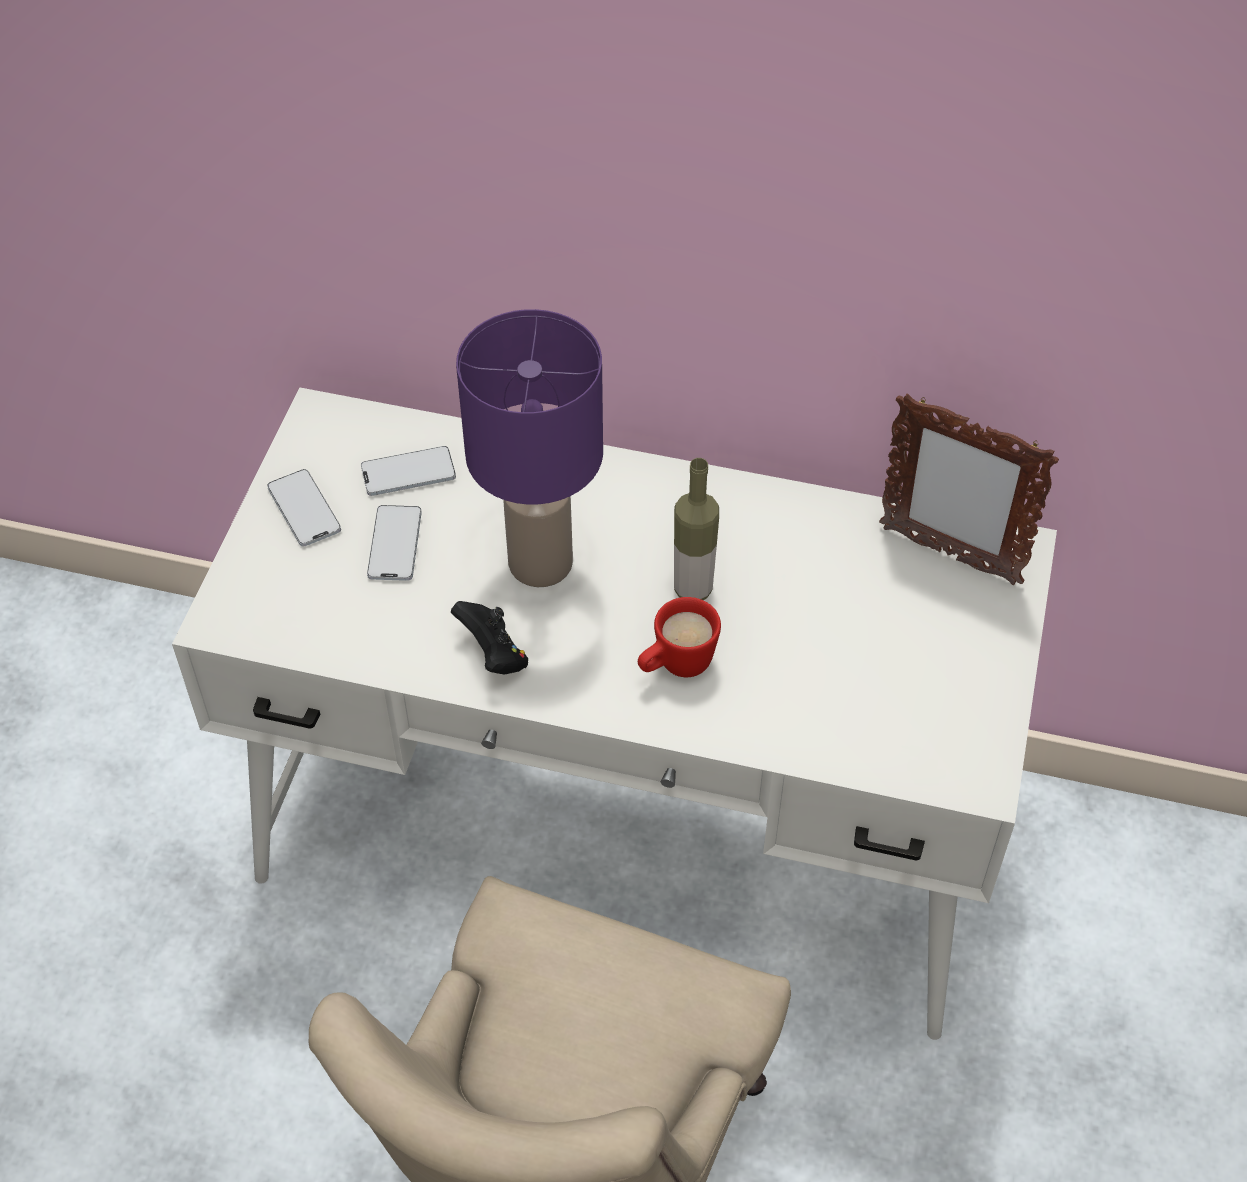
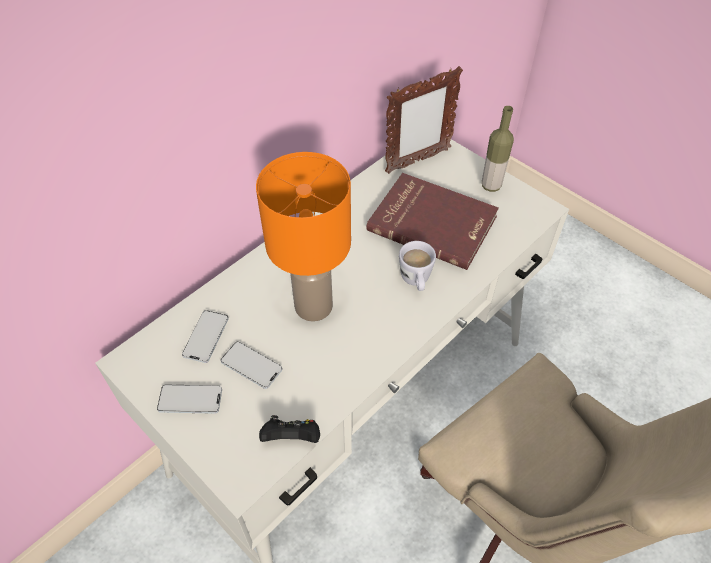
camera: 60 degrees left, 0 degrees up
black game controller [451,601,528,675] -> black game controller moved to [259,415,320,443]
purple table lamp [456,309,603,587] -> orange table lamp [256,152,351,322]
red mug [638,597,721,677] -> white mug [399,241,436,291]
bottle [674,458,719,600] -> bottle moved to [482,106,514,192]
none -> red book [366,173,499,270]

